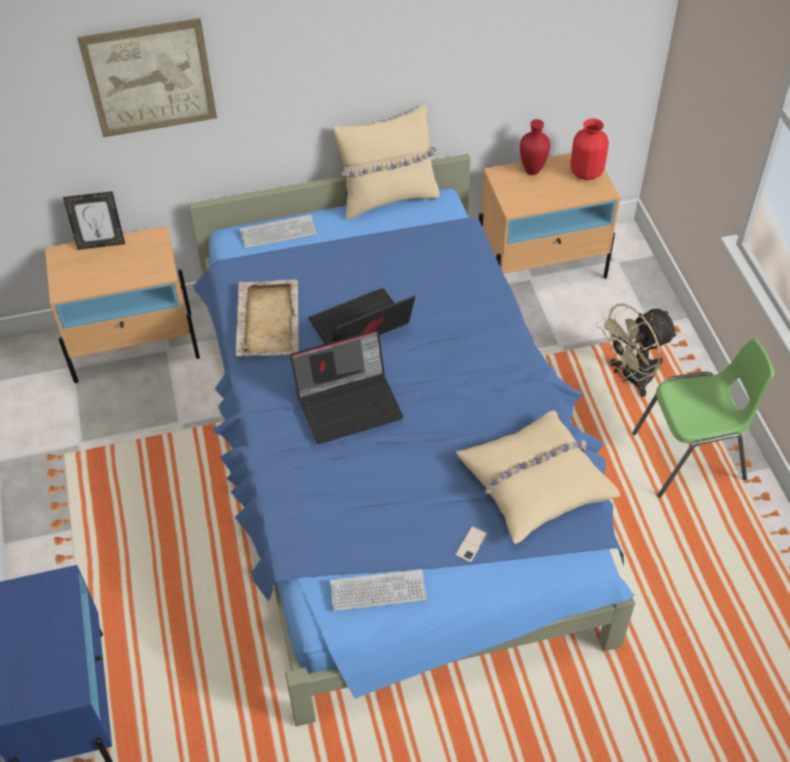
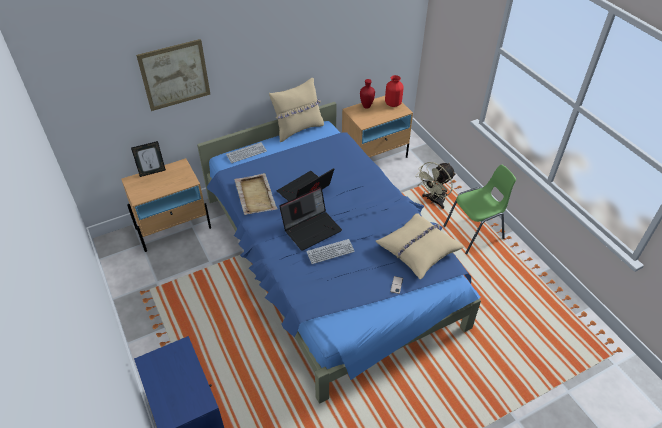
camera: 15 degrees left, 5 degrees down
keyboard [330,569,427,611] -> keyboard moved to [306,239,355,264]

